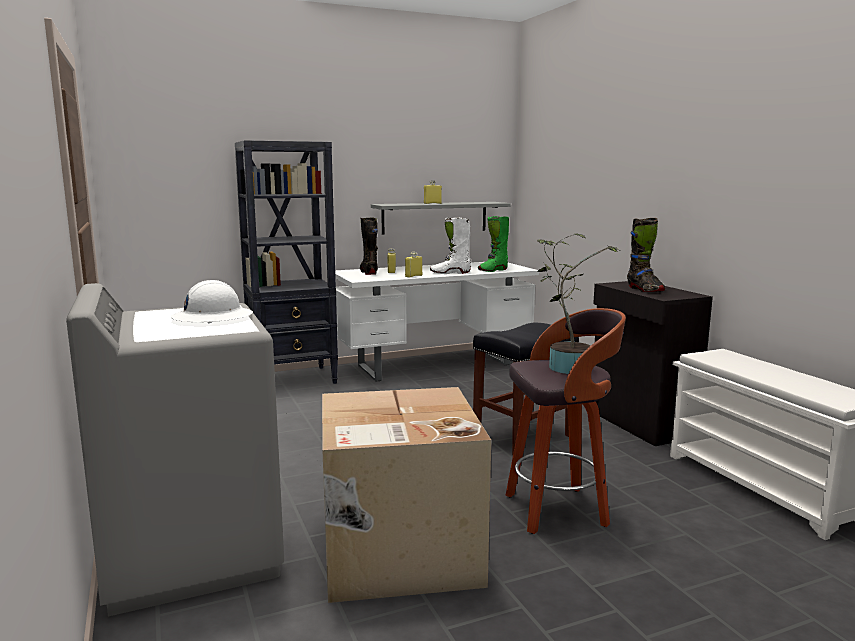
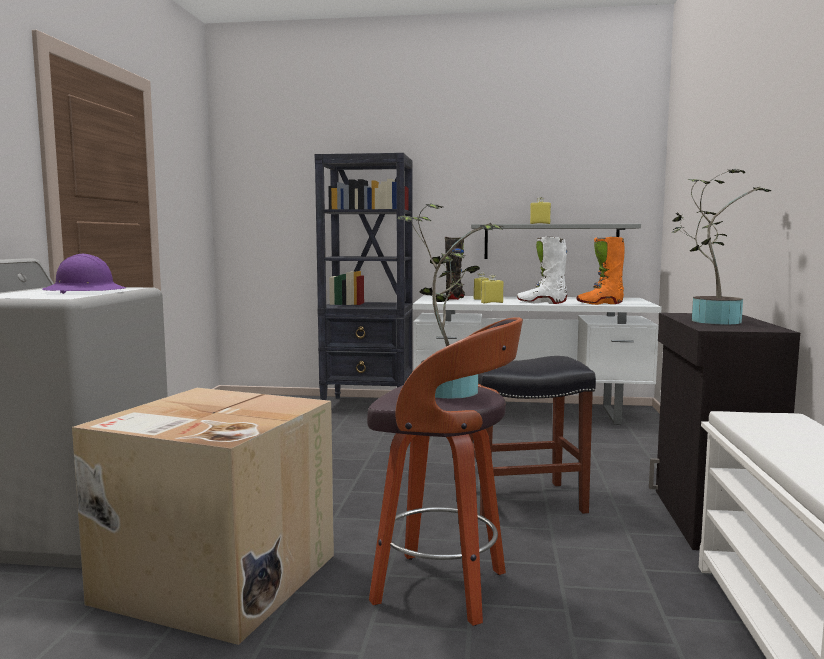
camera: 30 degrees right, 5 degrees down
white hard hat [171,280,253,324] -> purple hard hat [43,254,126,294]
green boot [478,216,509,272] -> orange boot [576,237,625,305]
black boot [627,218,665,292] -> potted plant [672,169,771,324]

